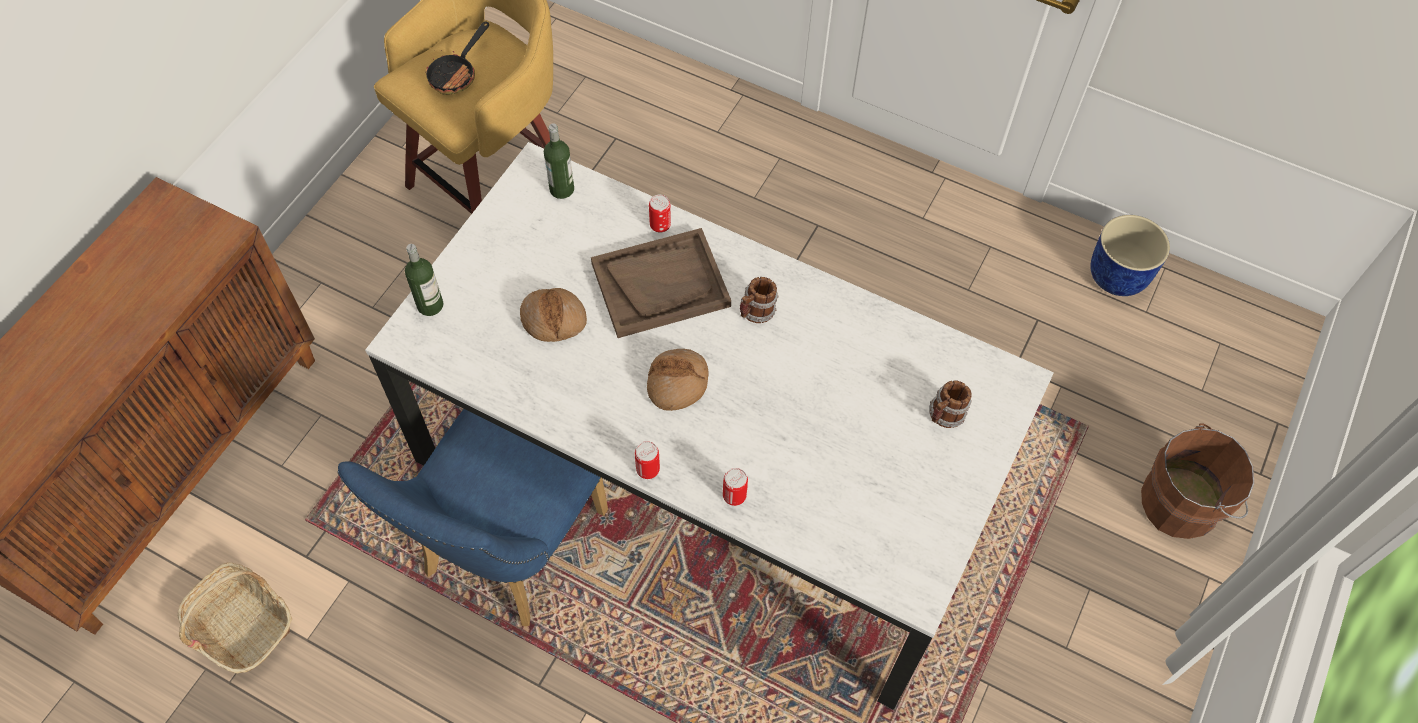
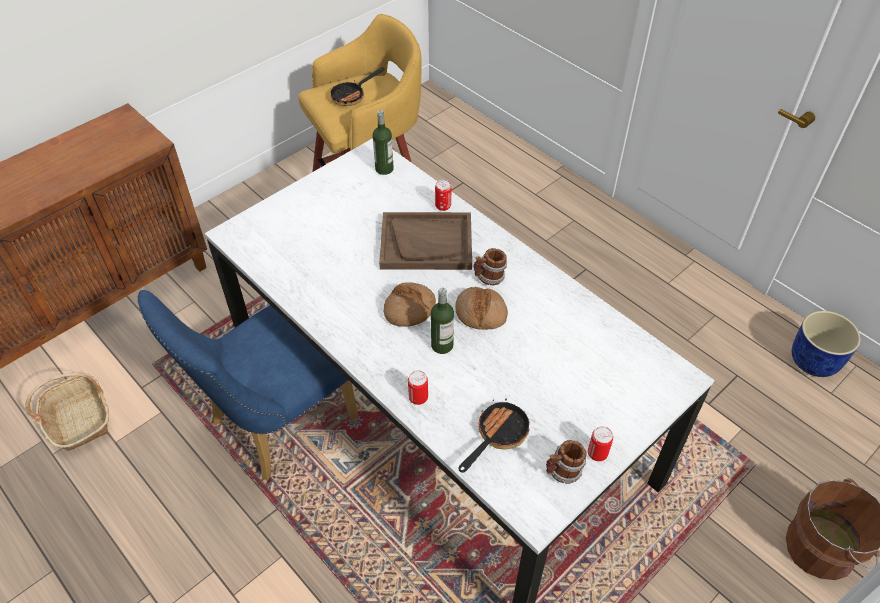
camera: 20 degrees right, 10 degrees down
bottle [405,244,444,316] -> bottle moved to [431,288,454,354]
bread [520,288,587,342] -> bread moved to [455,287,508,330]
can [635,441,660,479] -> can moved to [588,426,613,461]
mug [929,380,972,428] -> mug moved to [546,440,586,484]
none -> frying pan [459,395,529,473]

